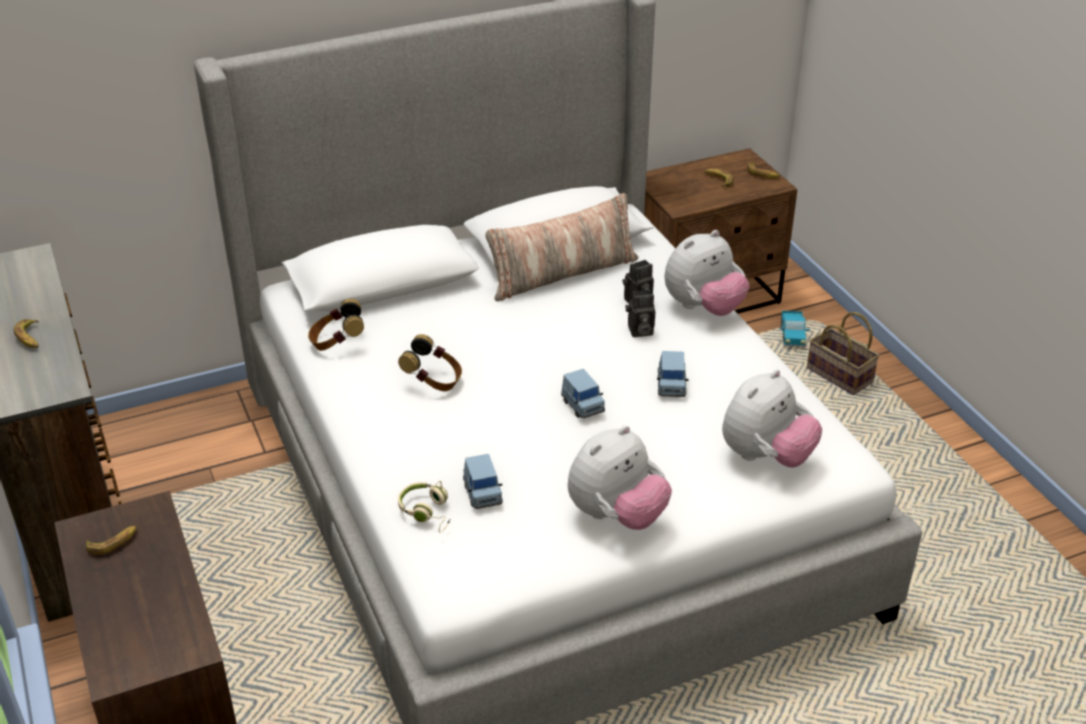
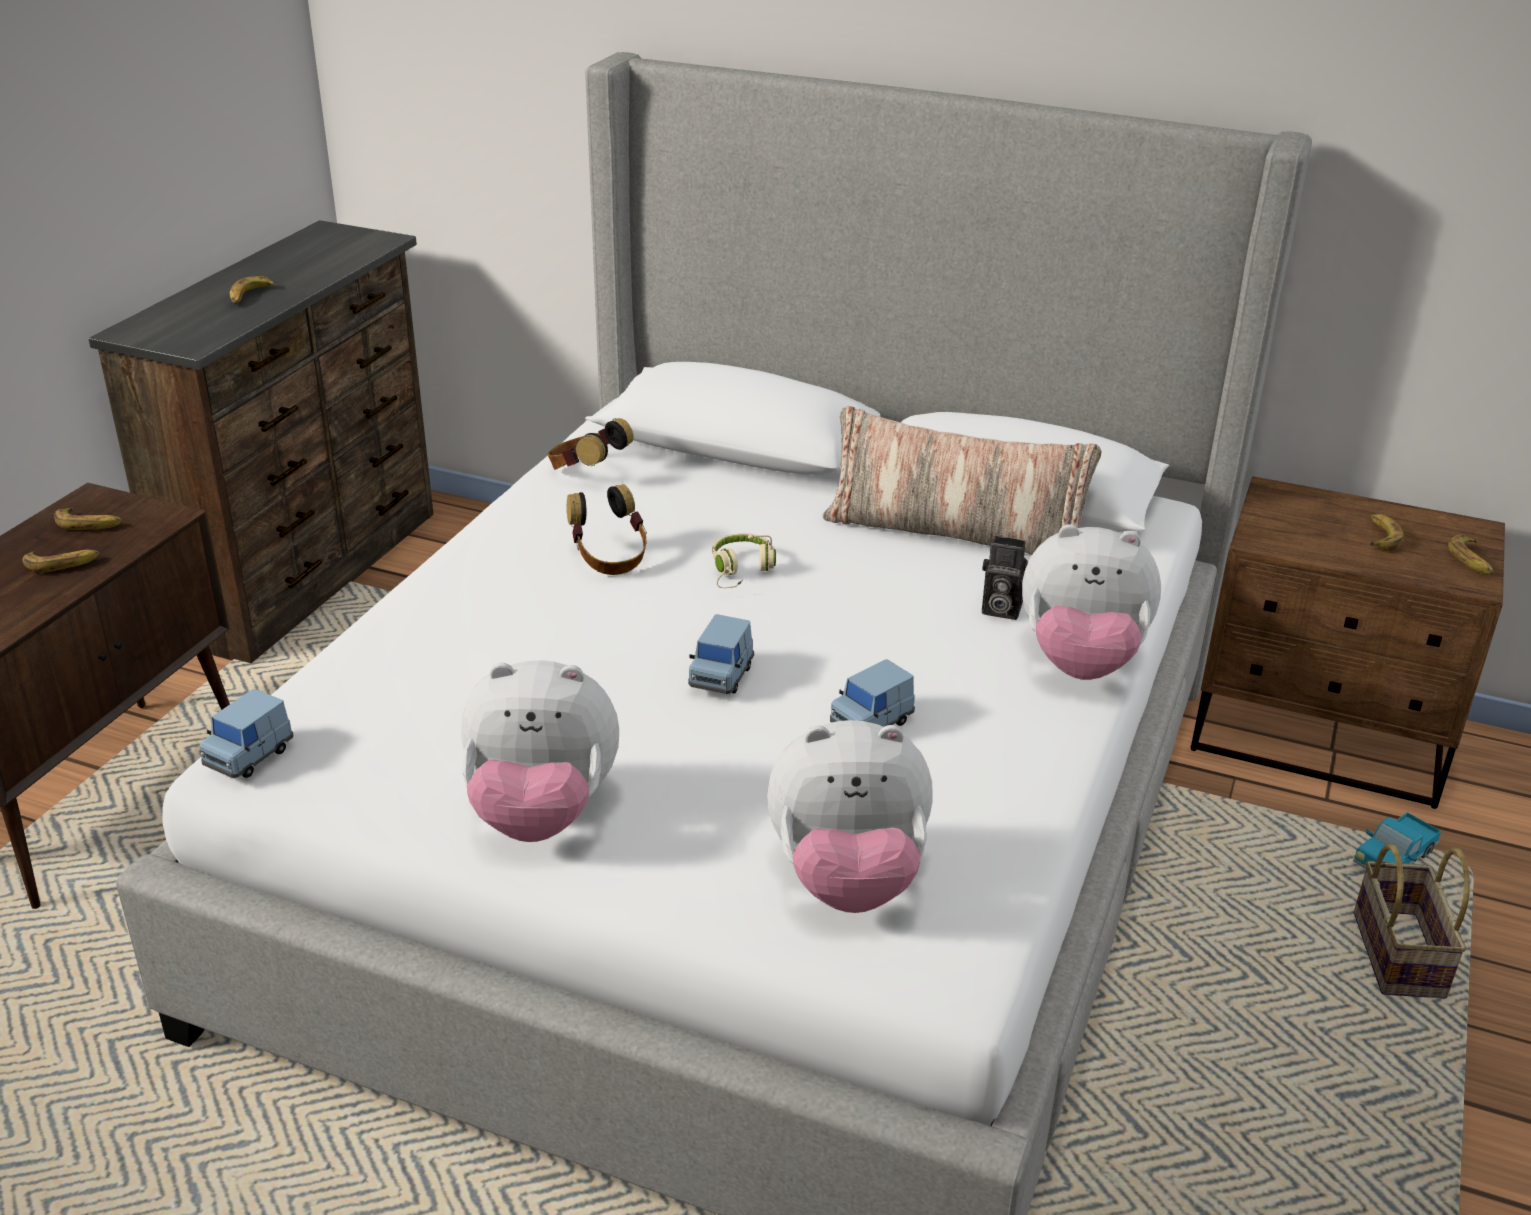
camera: 45 degrees right, 5 degrees down
beige headphones [398,481,450,532] -> beige headphones moved to [712,533,776,588]
blue toy car [463,454,503,509] -> blue toy car moved to [200,688,294,778]
camera [626,289,655,337] -> none
none -> banana [23,550,100,573]

